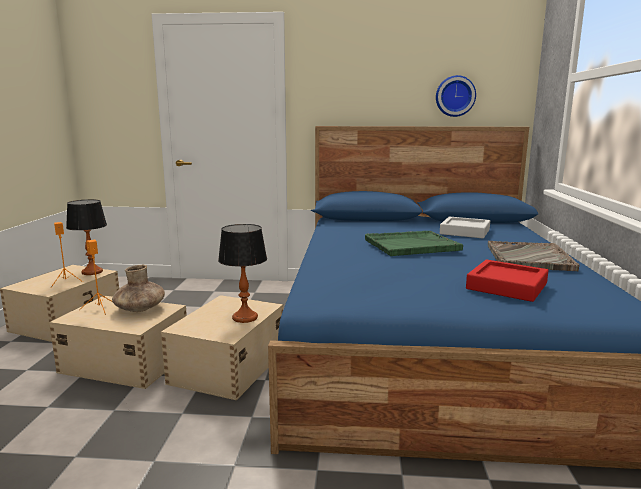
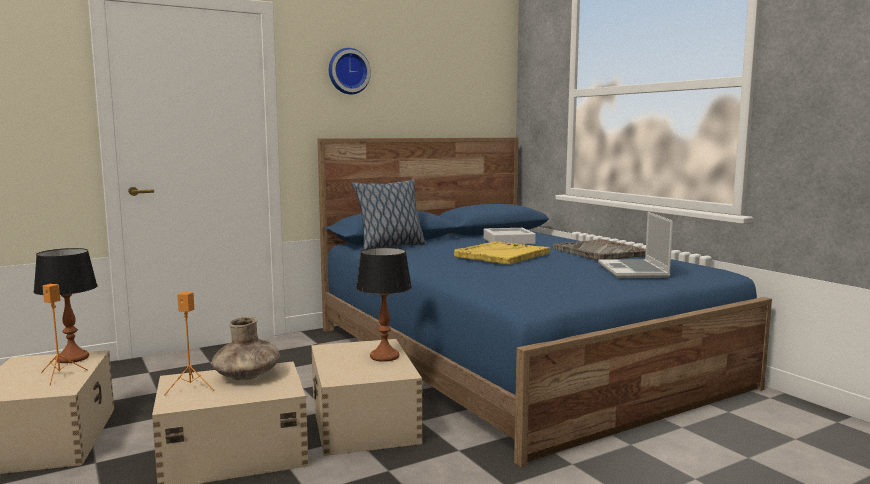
camera: 35 degrees left, 5 degrees down
green tray [365,231,463,256] -> yellow tray [454,241,550,265]
wall clock [436,75,476,117] -> wall clock moved to [329,48,371,94]
red tray [466,260,549,302] -> laptop [598,212,673,278]
none -> pillow [351,179,426,249]

